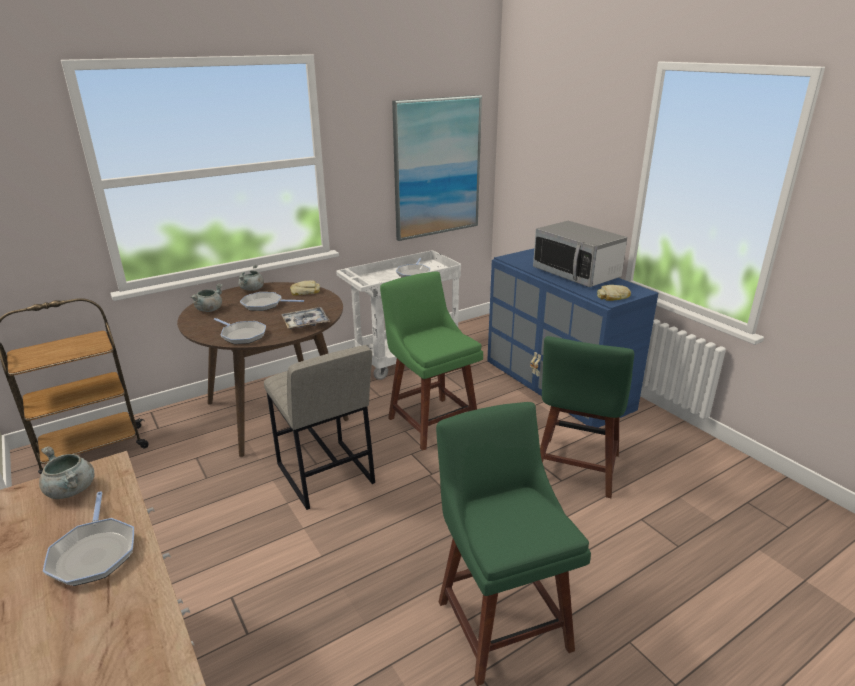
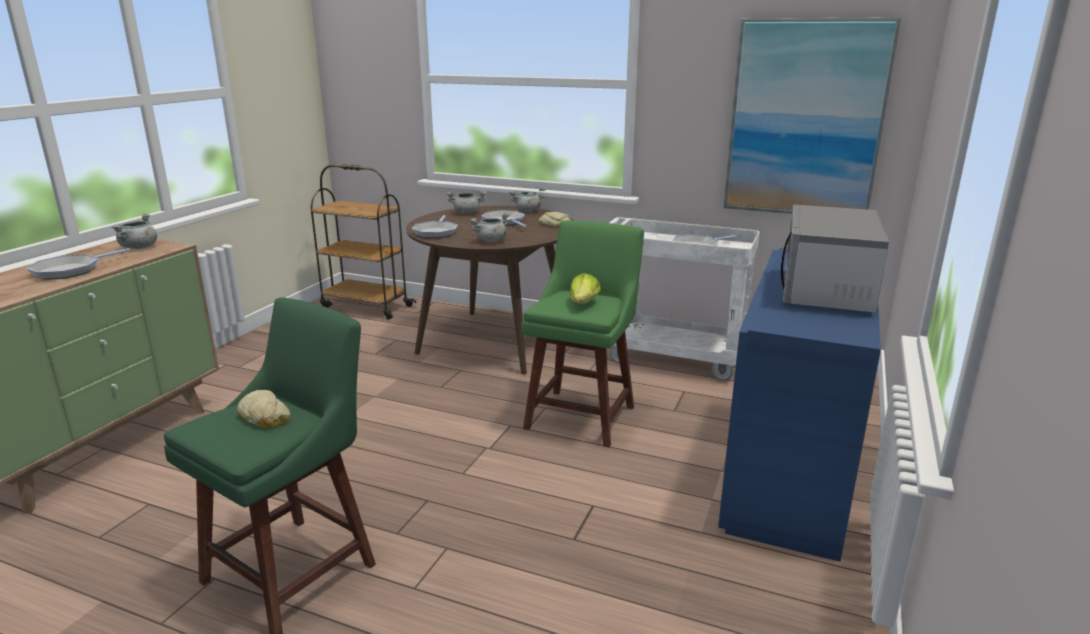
camera: 55 degrees right, 5 degrees down
grey chair [264,345,375,510] -> none
tray [281,307,330,329] -> grey cooking pot [469,213,509,242]
green stool [540,336,634,498] -> none
bread [597,285,631,301] -> bread moved to [237,390,291,428]
none -> lettuce [570,273,601,304]

